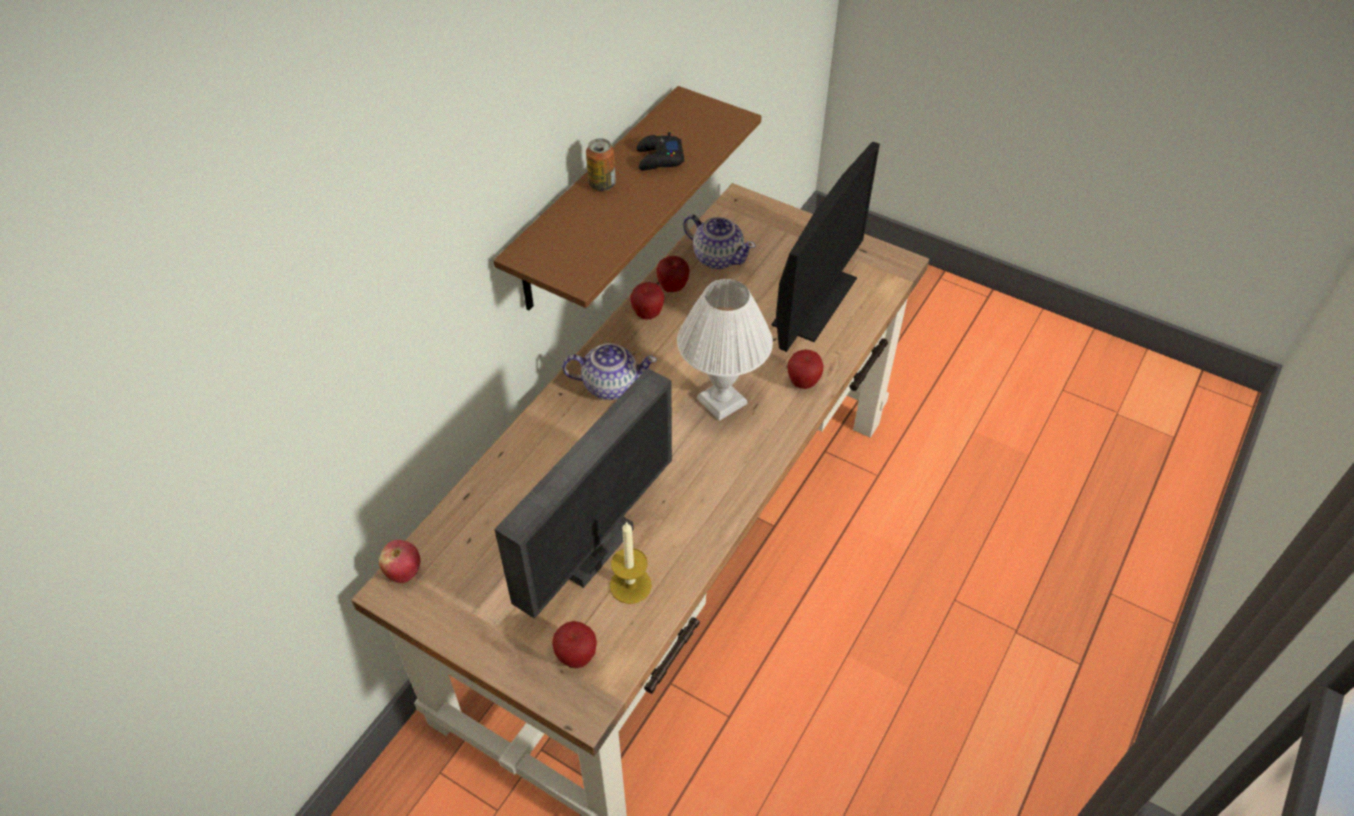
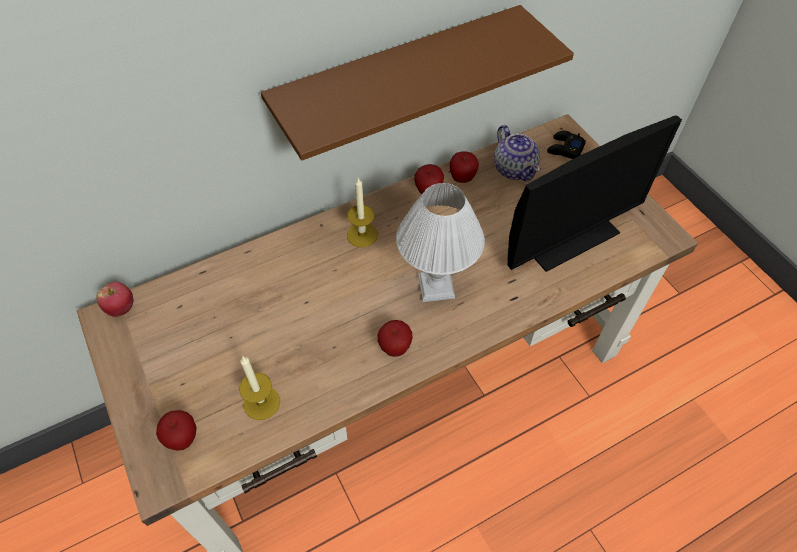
camera: 30 degrees right, 5 degrees up
monitor [494,368,672,619] -> none
teapot [562,343,657,400] -> candle [347,178,378,247]
can [586,138,616,191] -> none
black game controller [637,132,684,170] -> black game controller moved to [547,131,586,159]
apple [788,349,824,389] -> apple moved to [377,320,413,357]

